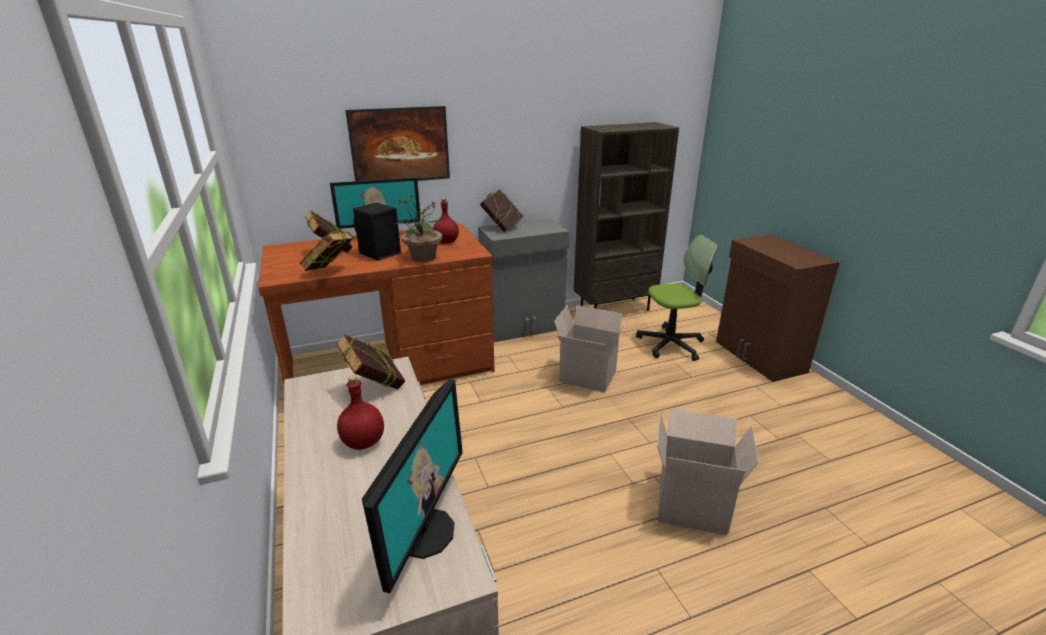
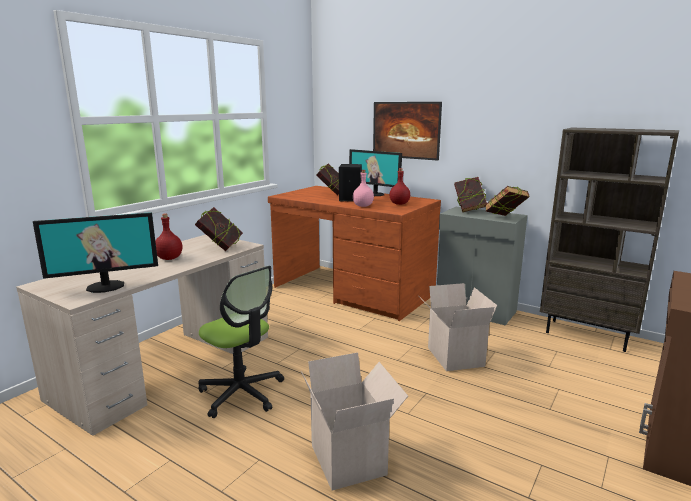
camera: 55 degrees right, 10 degrees down
book [299,230,354,271] -> book moved to [484,186,530,216]
potted plant [395,194,442,262] -> pink bottle [353,170,374,207]
office chair [636,235,718,361] -> office chair moved to [198,266,284,418]

